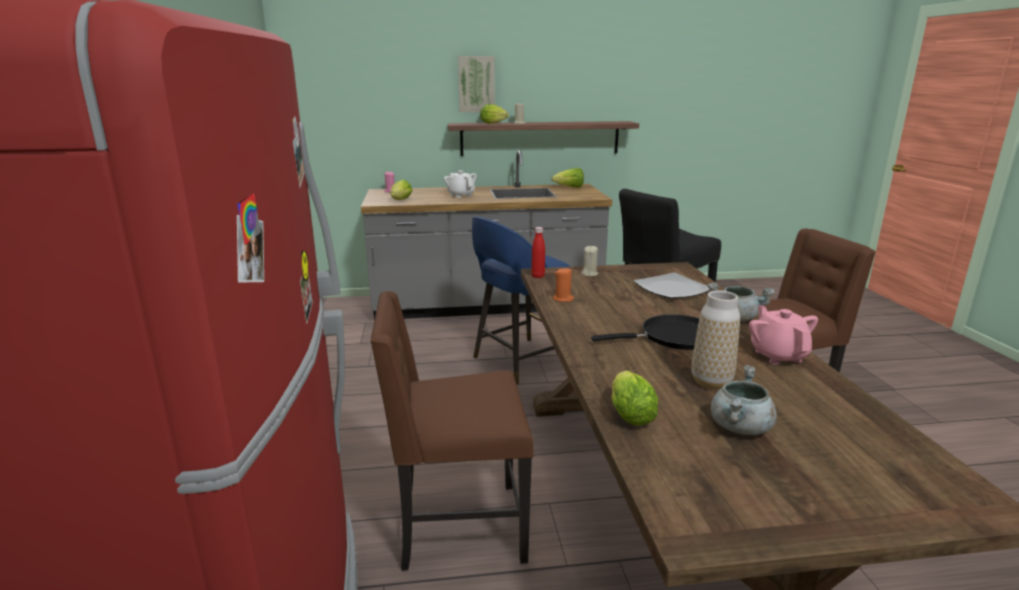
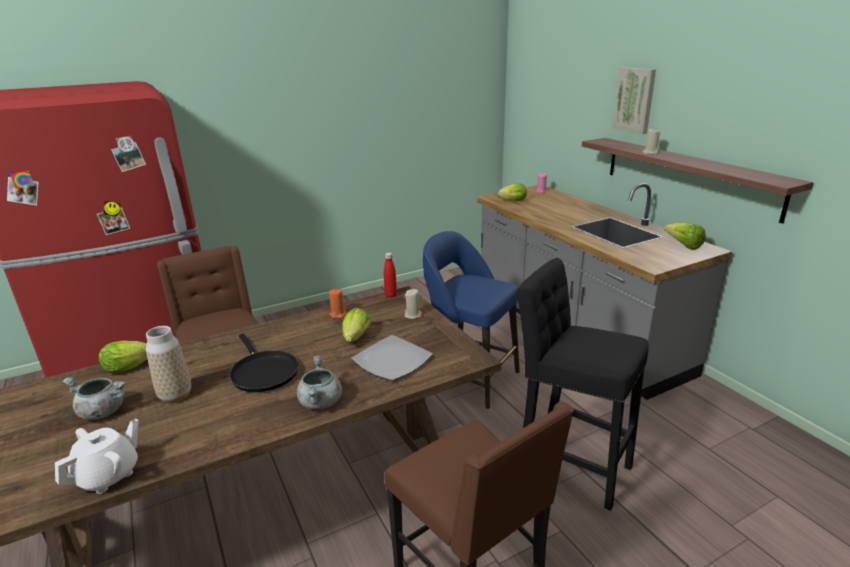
camera: 70 degrees right, 5 degrees up
white teapot [444,170,477,198] -> white teapot moved to [55,419,139,494]
lettuce [480,104,509,124] -> lettuce moved to [342,308,371,342]
pink teapot [749,305,818,365] -> none

